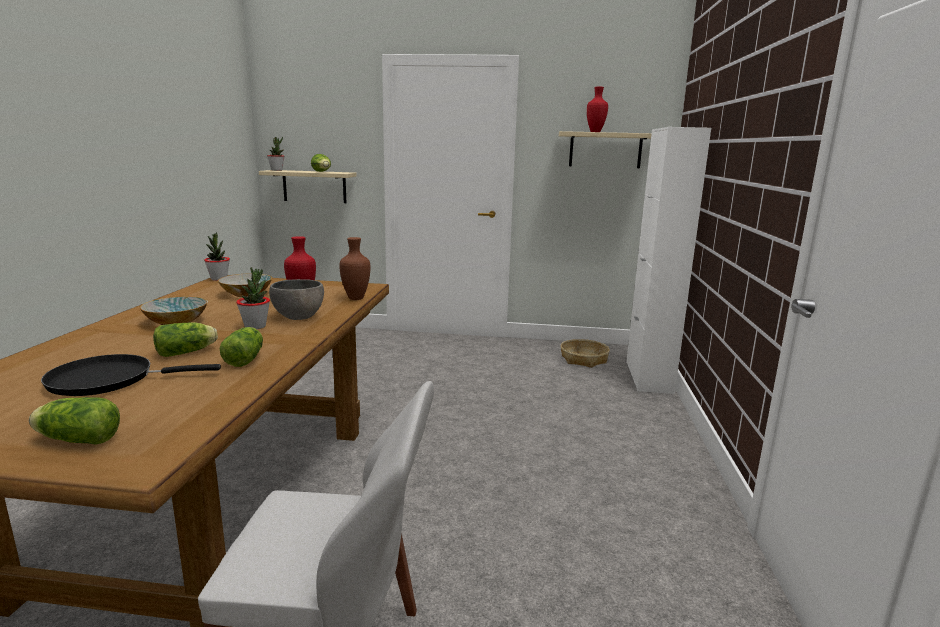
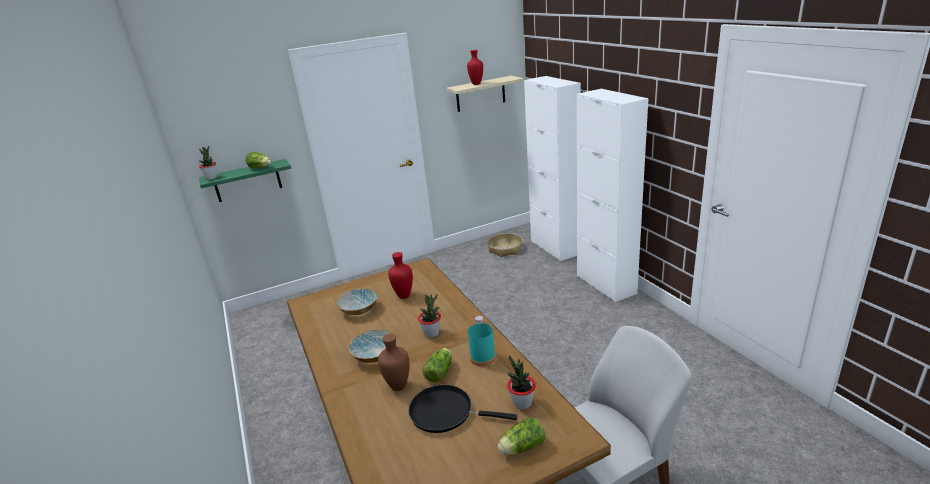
camera: 30 degrees left, 10 degrees up
black frying pan [41,354,221,396] -> black frying pan turned 60 degrees clockwise [408,385,518,433]
potted plant [204,232,230,281] -> potted plant moved to [507,355,536,410]
lettuce [220,327,263,367] -> turquoise bottle [468,316,496,367]
beige shelf [259,170,356,203] -> green shelf [199,159,291,202]
grey bowl [269,279,324,320] -> none
brown vase [339,237,371,300] -> brown vase moved to [378,333,409,391]
none -> white cabinet [577,89,648,302]

